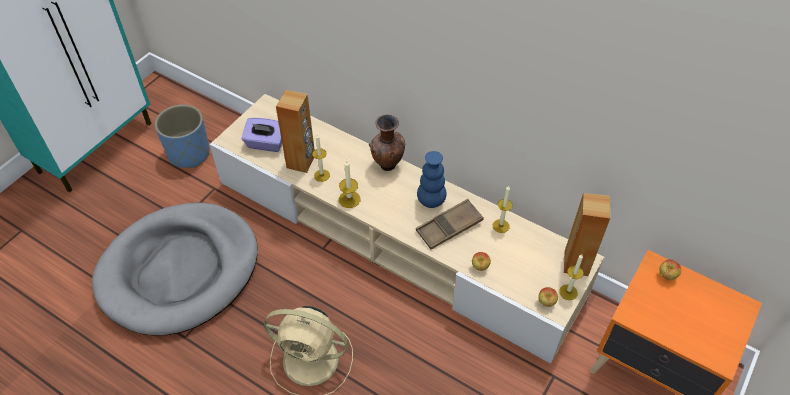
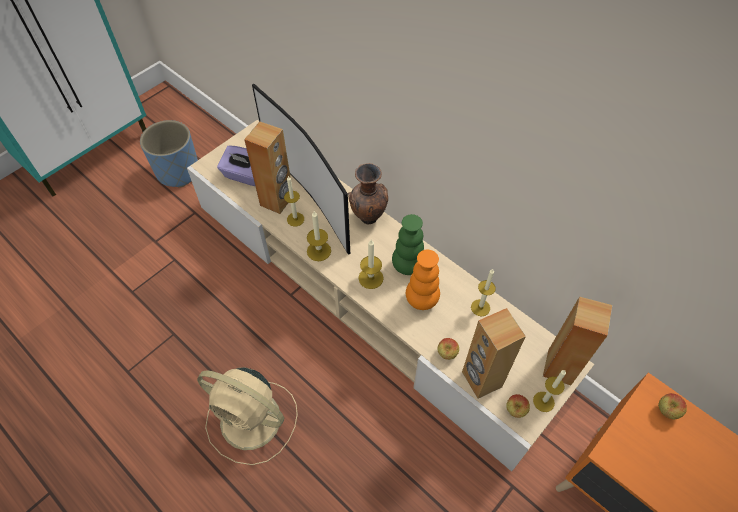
camera: 10 degrees right, 5 degrees up
grey dog bed [92,202,258,335] -> none
brown tray [416,199,484,250] -> orange vase [406,250,440,310]
blue vase [417,151,447,208] -> green vase [392,214,424,275]
none -> television [252,84,350,255]
none -> candle [358,240,384,289]
none -> brown speaker [462,308,526,399]

